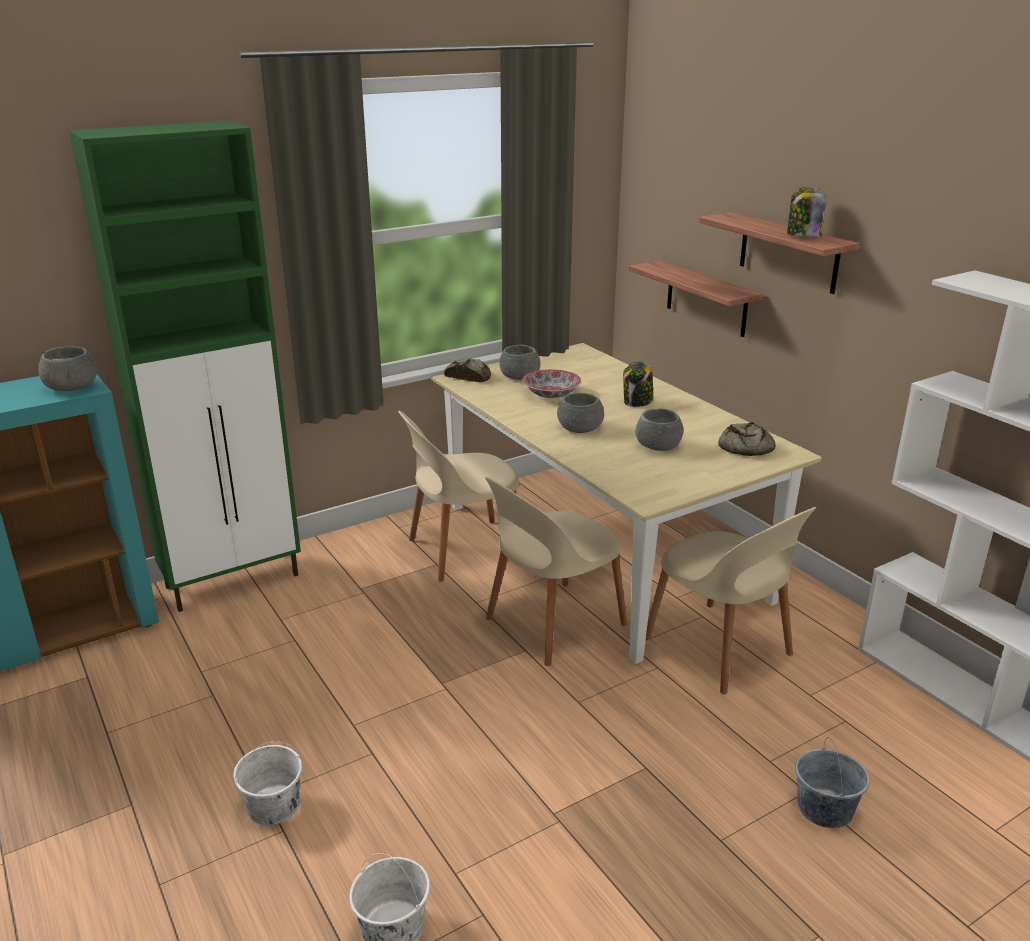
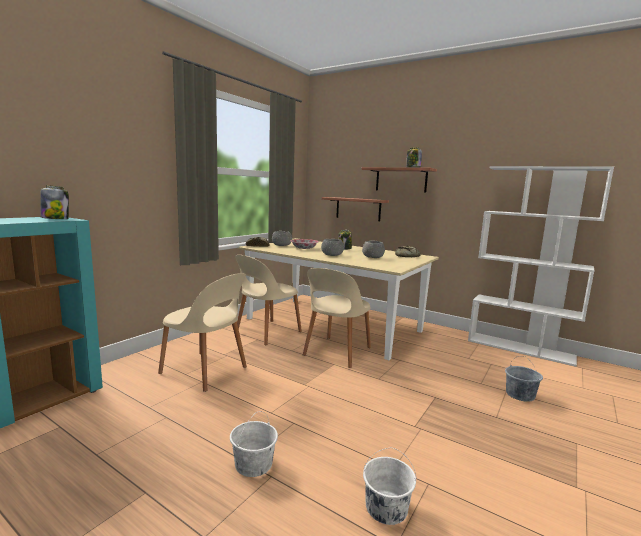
camera: 25 degrees left, 15 degrees down
grey bowl [38,347,97,391] -> jar [40,185,69,219]
green cabinet [69,120,301,612] -> none
beige chair [646,507,816,694] -> beige chair moved to [158,273,247,392]

